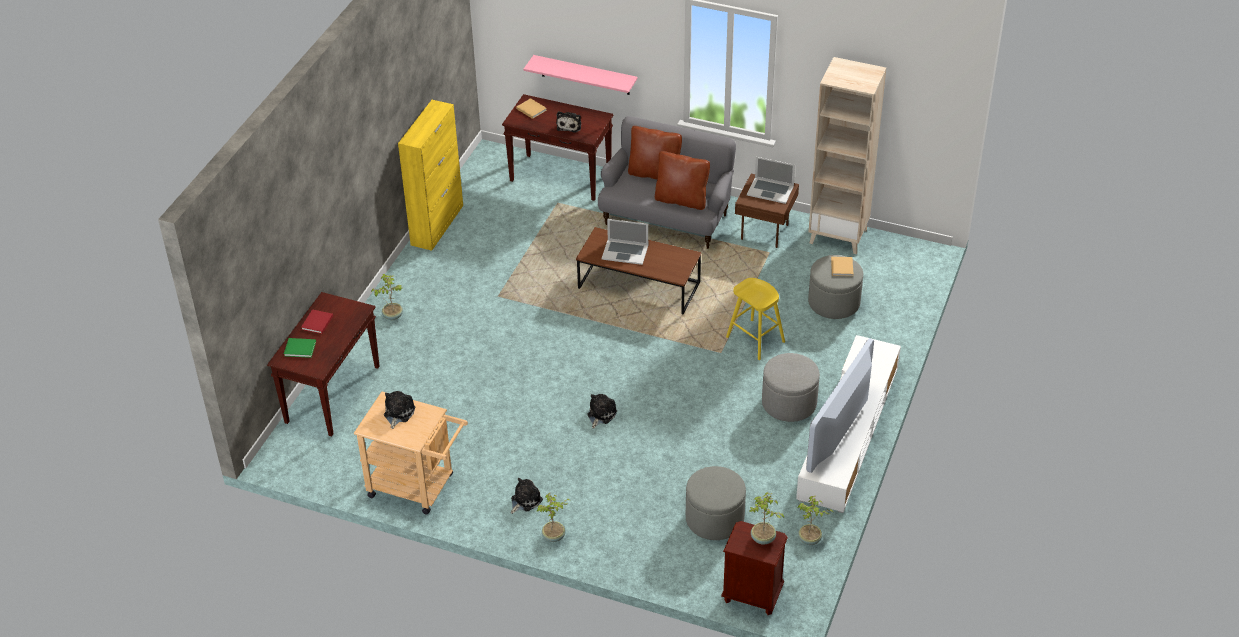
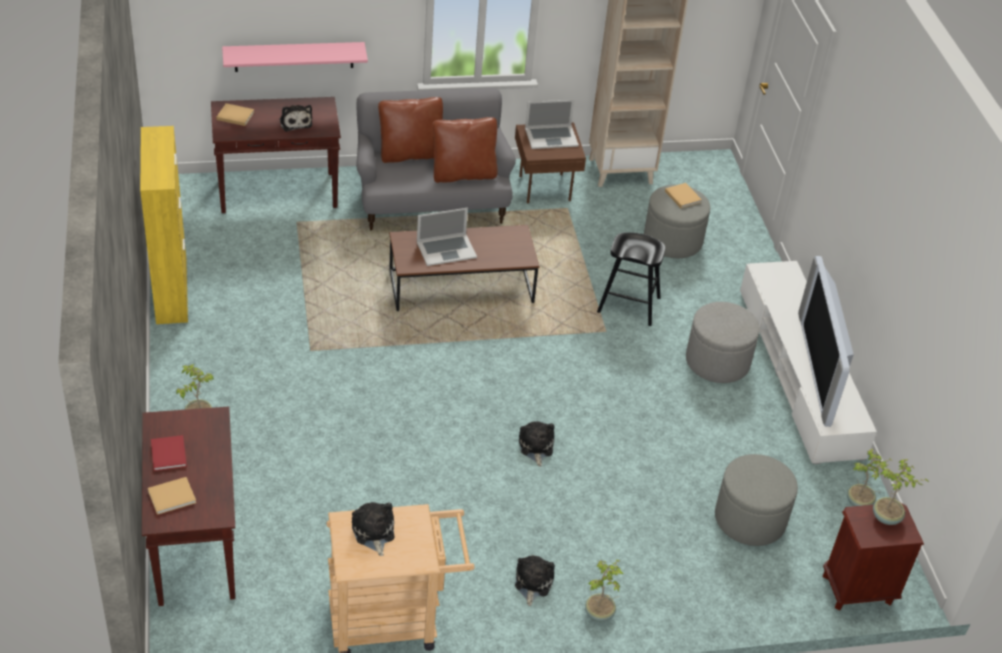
camera: 35 degrees left, 0 degrees up
green book [284,338,316,358] -> beige book [148,477,196,515]
yellow stool [726,278,785,360] -> black stool [597,232,666,326]

